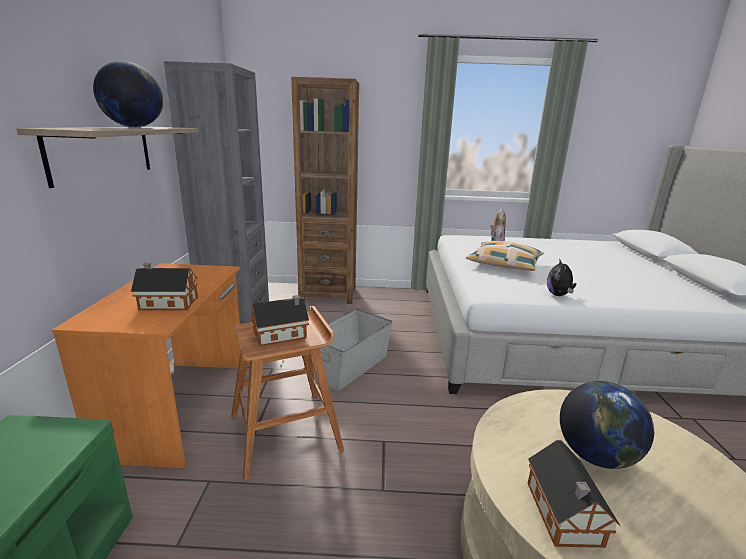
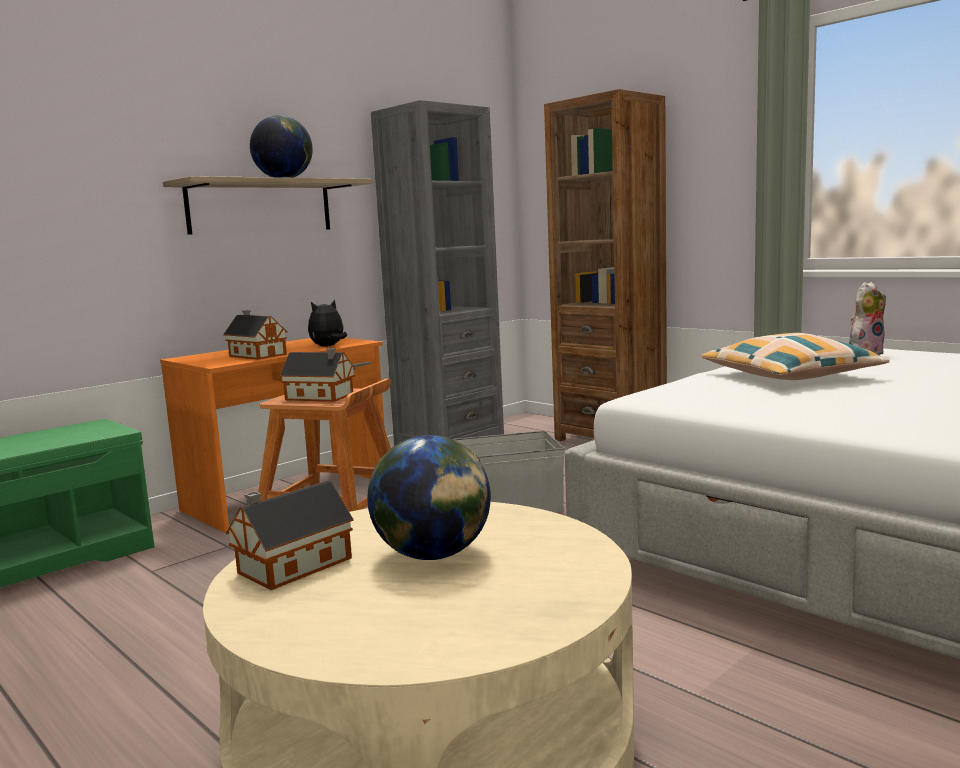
camera: 45 degrees right, 10 degrees down
plush toy [547,258,576,296] -> plush toy moved to [308,300,347,347]

